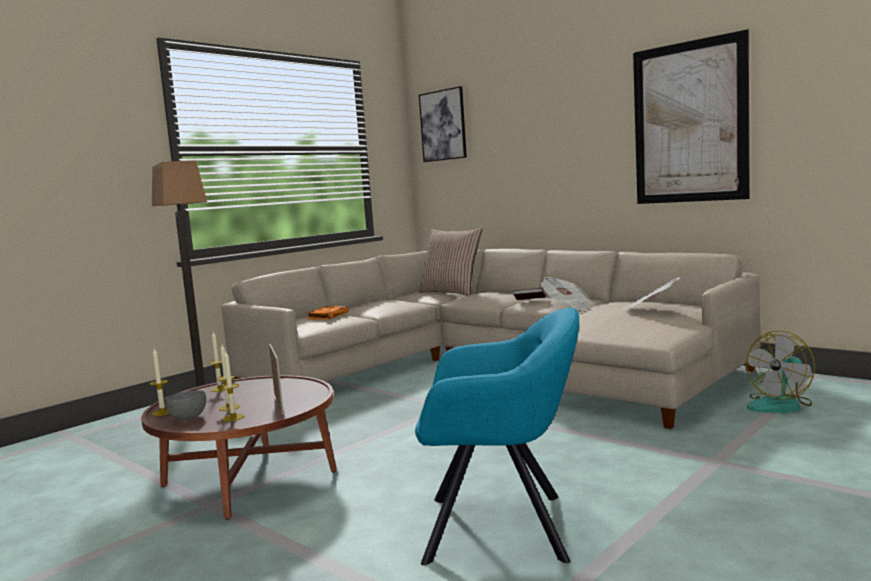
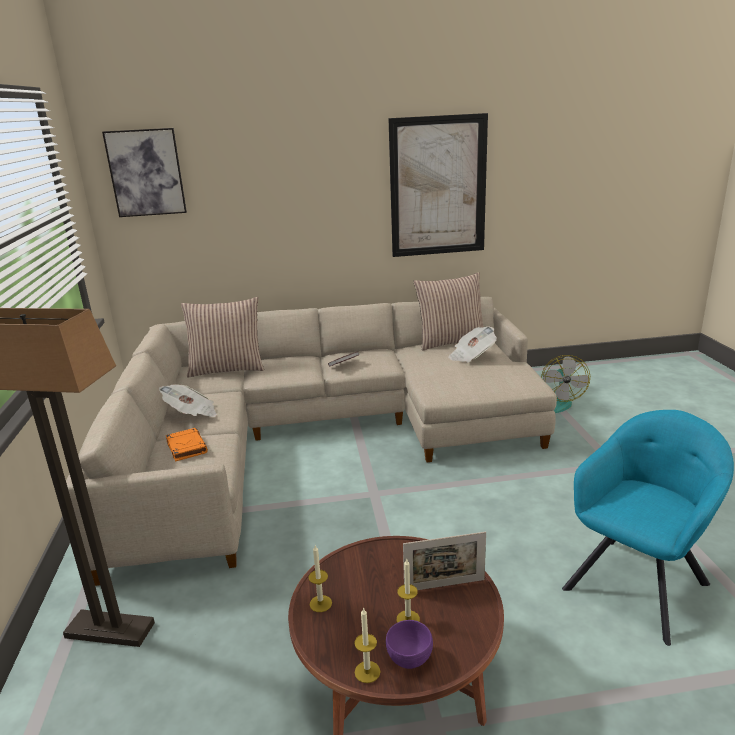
camera: 50 degrees left, 15 degrees up
grey bowl [166,390,206,420] -> purple bowl [386,620,433,669]
candle [220,350,244,422] -> none
picture frame [269,343,284,415] -> picture frame turned 150 degrees clockwise [403,531,486,590]
newspaper [540,277,593,310] -> newspaper moved to [159,385,217,417]
none -> pillow [413,272,484,350]

